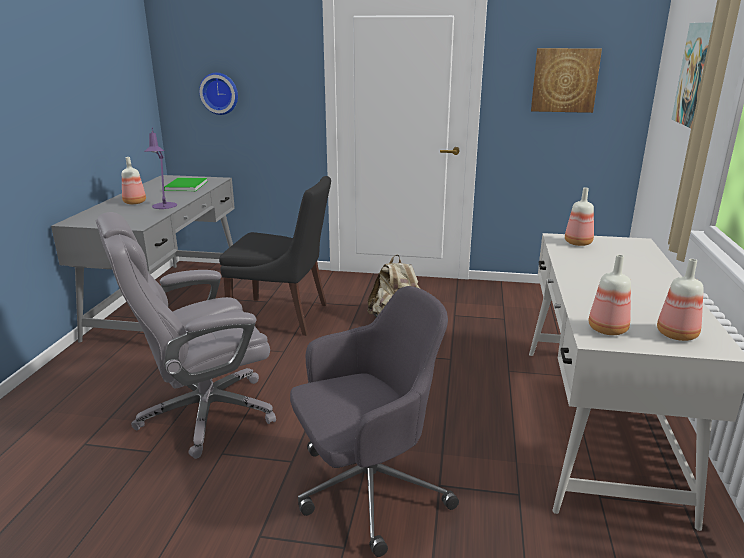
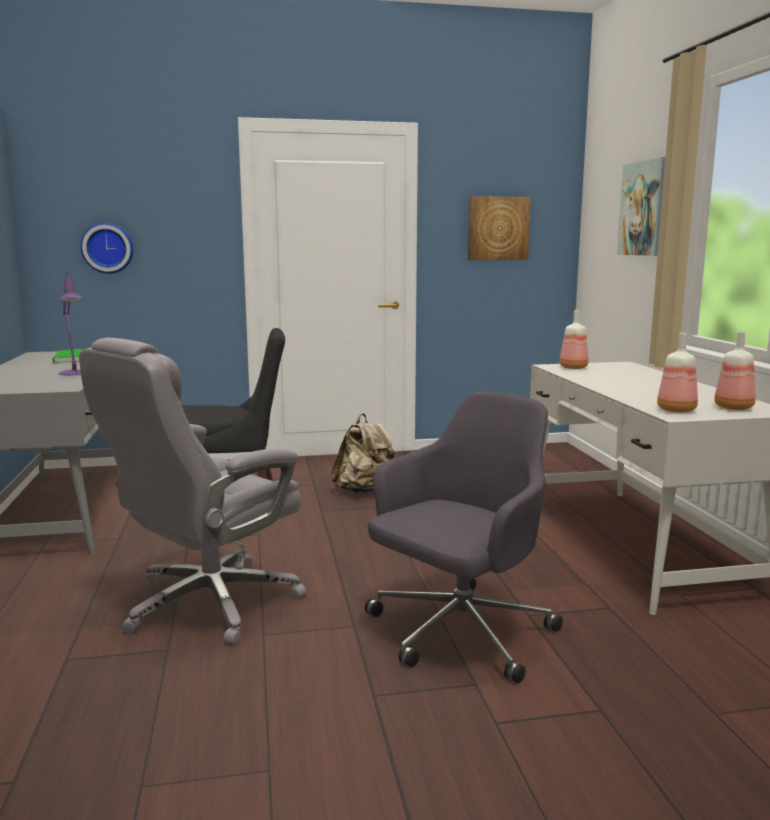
camera: 20 degrees left, 10 degrees down
bottle [122,157,146,204] -> none

